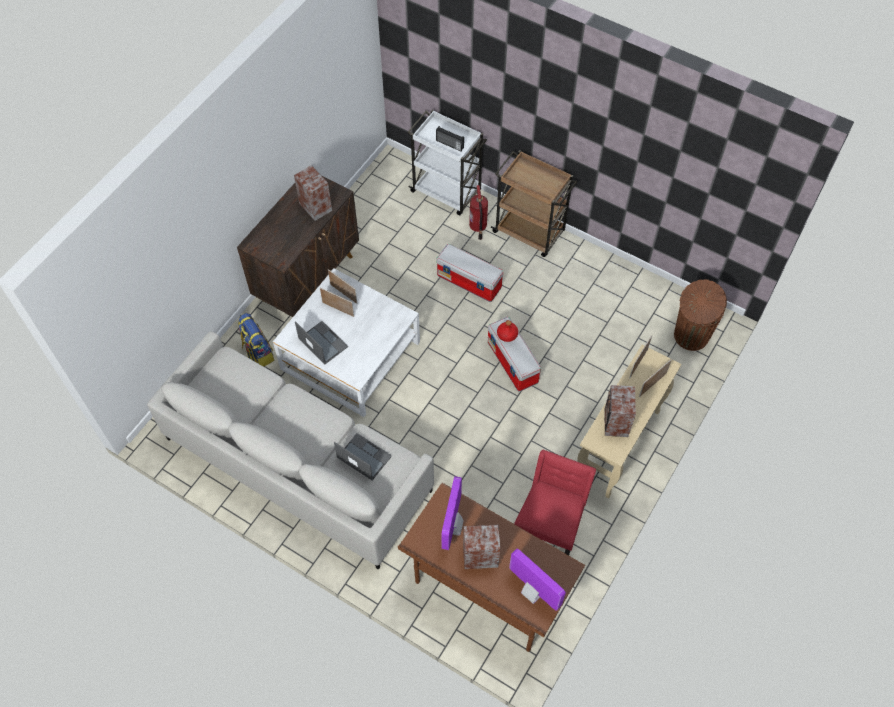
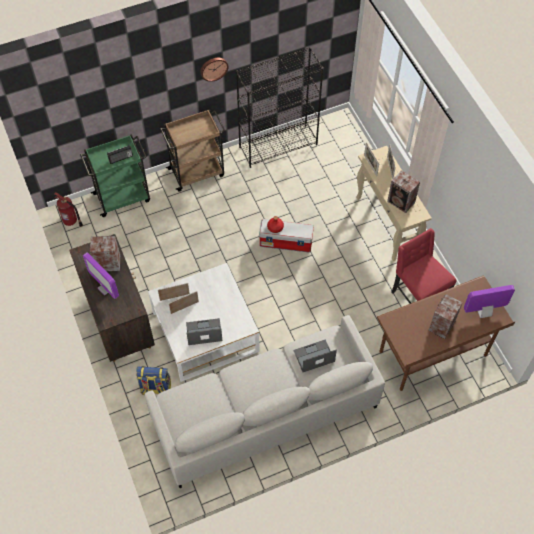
camera: 55 degrees left, 0 degrees up
white cart [407,110,487,215] -> green cart [80,134,150,217]
storage box [436,244,503,302] -> none
monitor [441,476,464,550] -> monitor moved to [83,252,119,299]
fire extinguisher [469,185,488,240] -> fire extinguisher moved to [55,192,83,227]
brown trash can [674,279,727,351] -> none
none -> wall clock [200,58,228,82]
none -> black bookcase [236,47,323,168]

